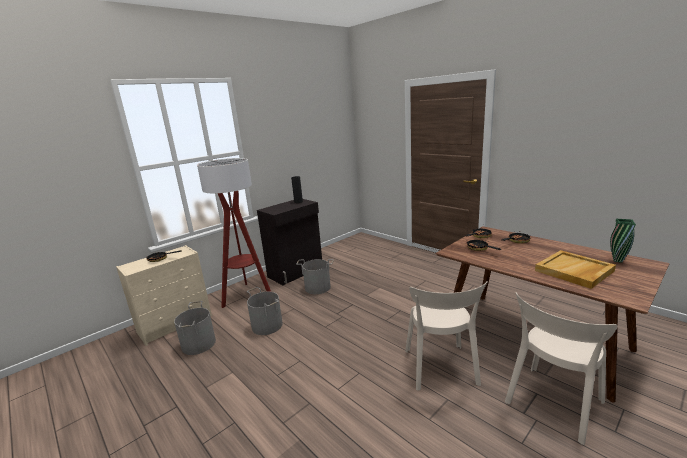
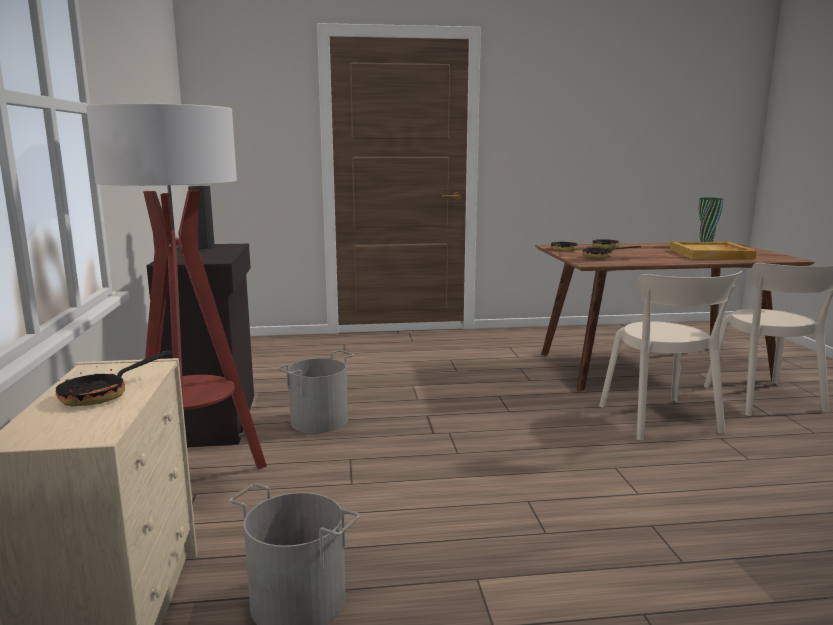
camera: 55 degrees left, 5 degrees down
grey bucket [247,287,283,335] -> none
beige chair [405,281,488,391] -> beige chair turned 45 degrees clockwise [599,271,742,441]

